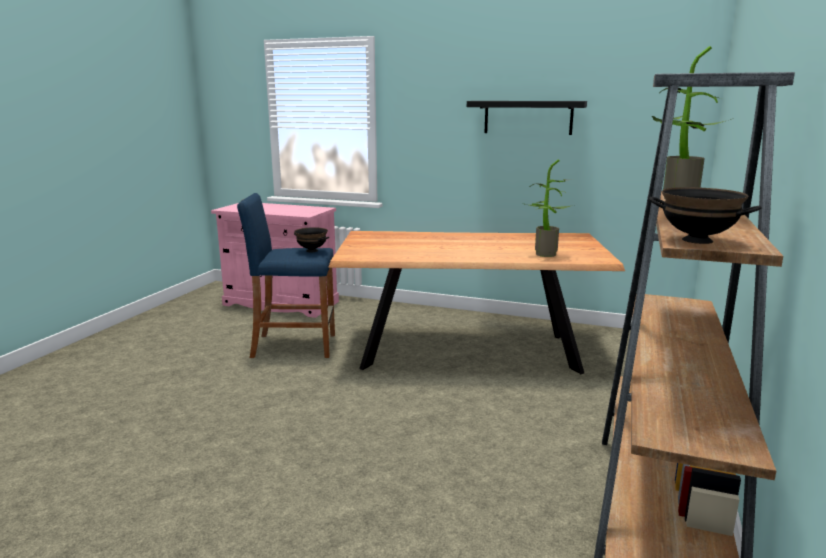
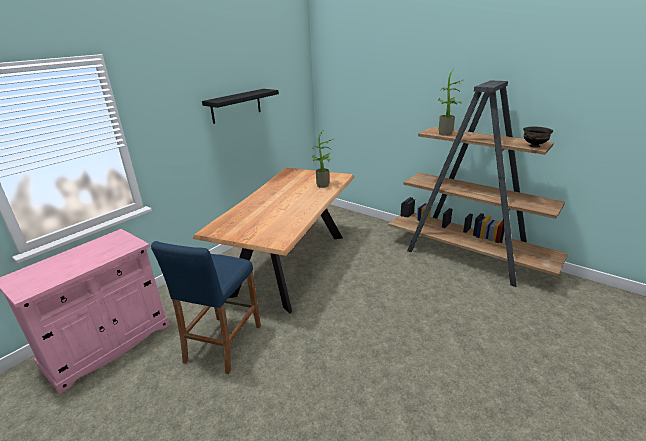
camera: 70 degrees left, 10 degrees up
black bowl [294,227,329,252] -> none

